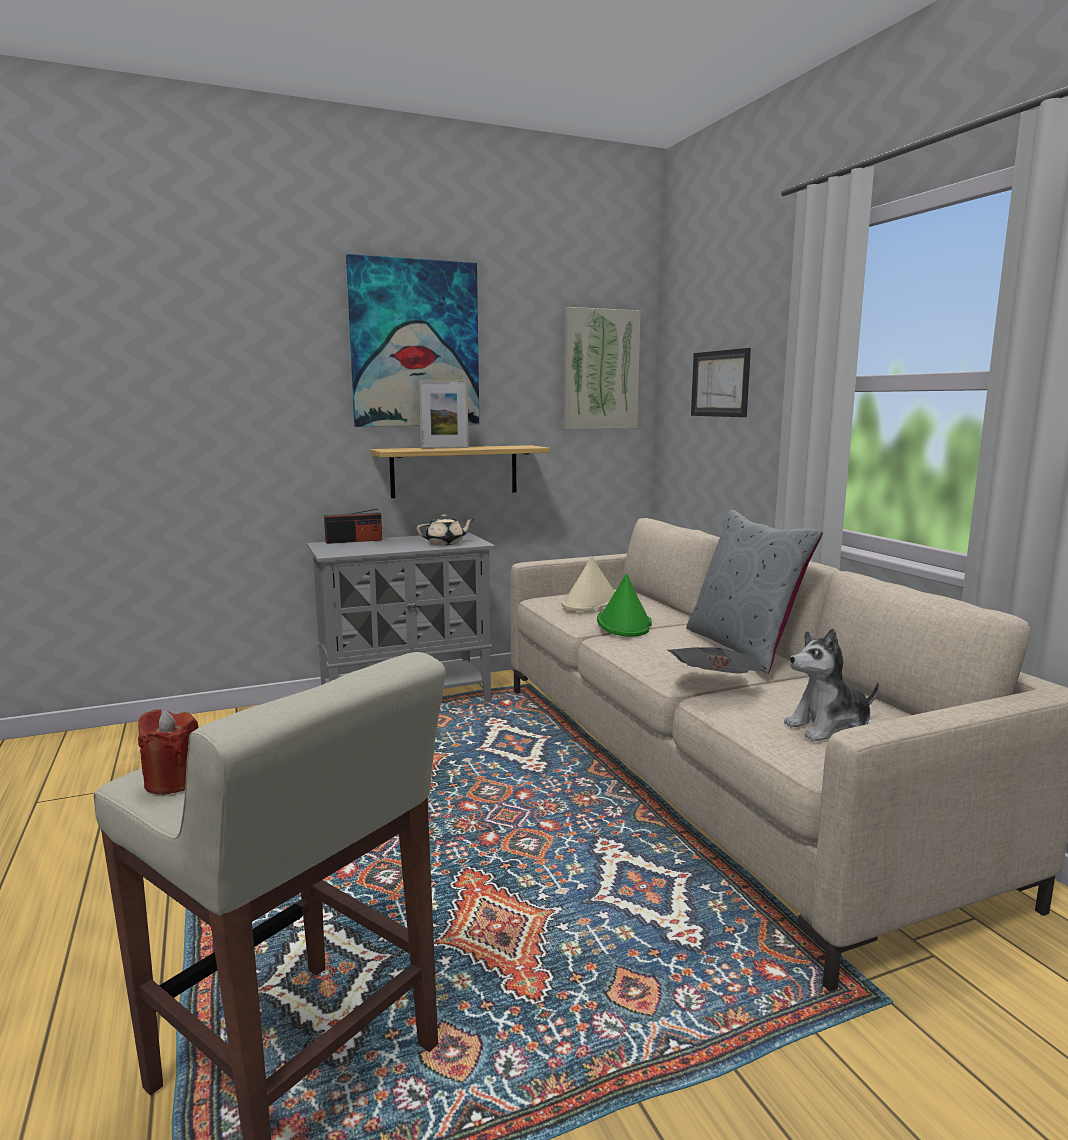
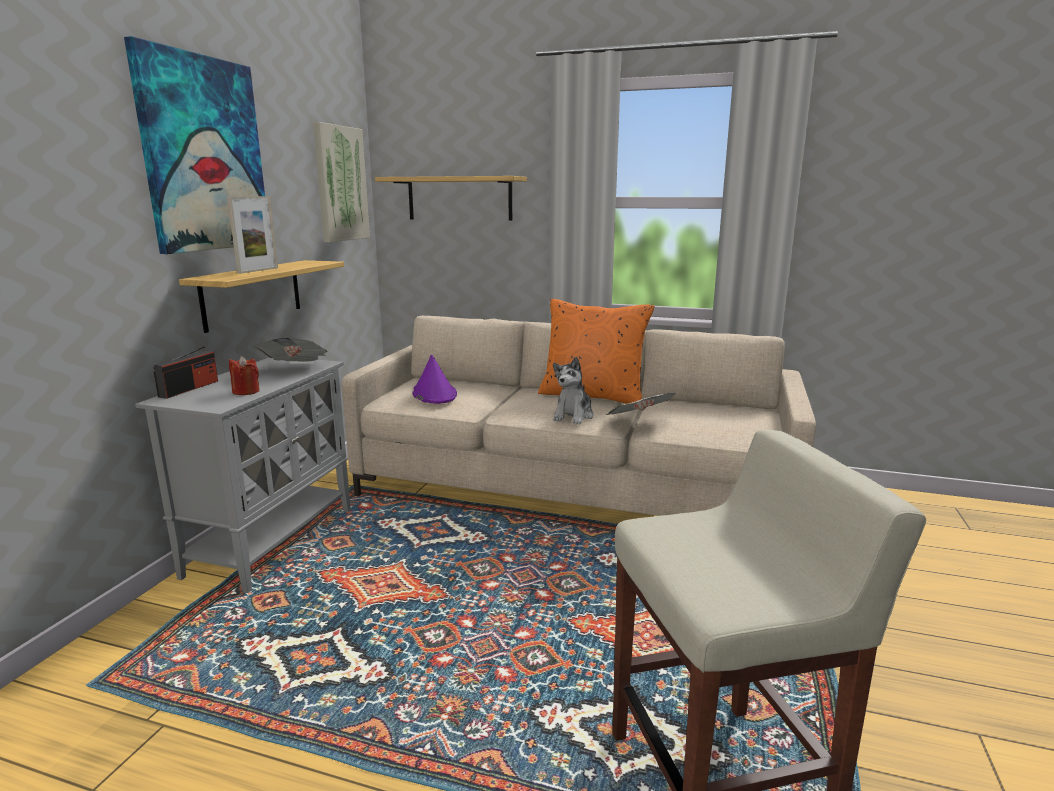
camera: 50 degrees left, 5 degrees up
red candle [138,709,199,795] -> red candle moved to [229,356,260,395]
beige teapot [417,514,474,545] -> newspaper [253,338,327,362]
beige hat [561,556,615,611] -> purple hat [412,354,457,404]
green hat [597,574,652,637] -> none
grey pillow [686,510,823,674] -> orange pillow [538,299,655,404]
picture [691,348,751,417] -> shelf [375,176,527,221]
plush toy [784,628,879,741] -> plush toy moved to [553,357,594,424]

